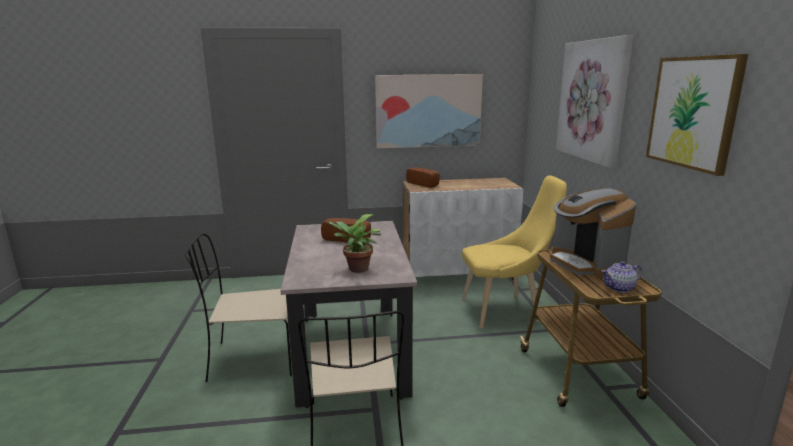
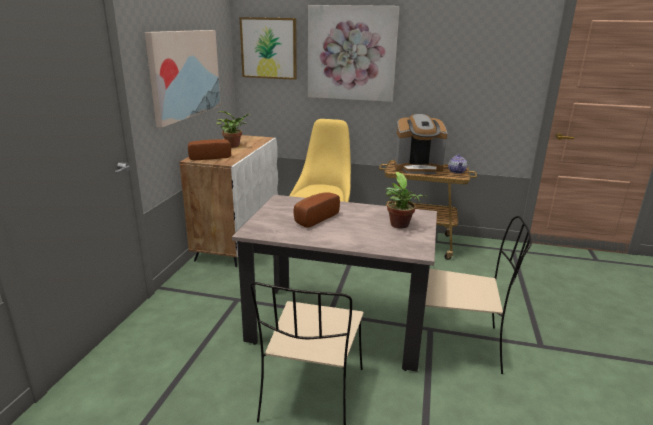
camera: 70 degrees left, 5 degrees up
picture [646,54,748,176] -> picture moved to [240,17,297,80]
none -> potted plant [216,111,251,148]

